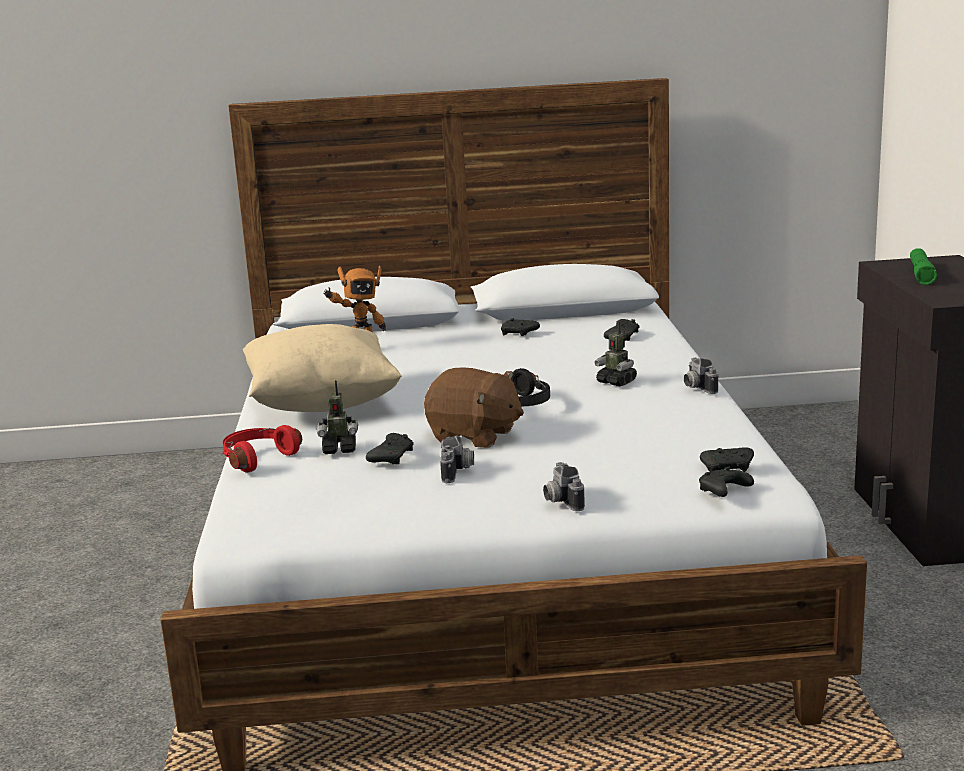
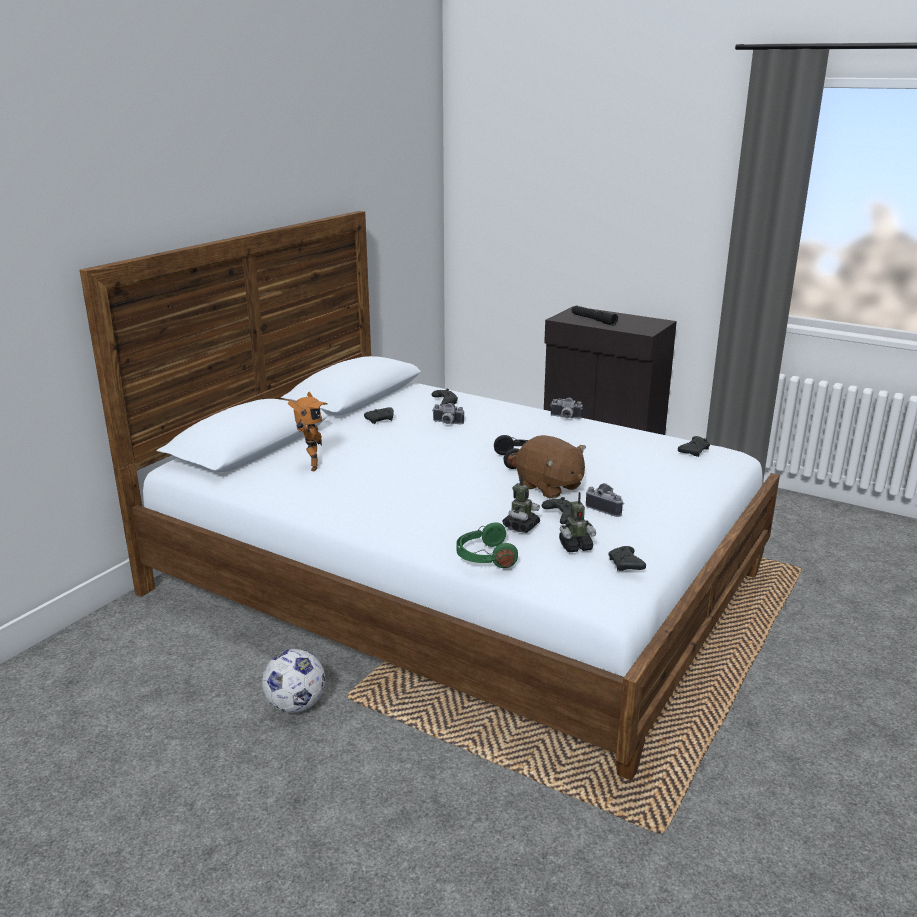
camera: 55 degrees left, 5 degrees up
red headphones [222,425,302,473] -> green headphones [456,522,518,568]
beige pillow [243,324,402,412] -> none
brown plush toy [424,367,524,448] -> brown plush toy turned 75 degrees clockwise [515,435,586,499]
camera [543,462,585,511] -> camera moved to [432,403,464,424]
toy robot [595,321,637,386] -> toy robot moved to [559,492,596,552]
black game controller [699,467,754,497] -> black game controller moved to [608,546,646,571]
green flashlight [910,248,937,285] -> black flashlight [572,305,618,326]
none -> football [262,649,325,713]

